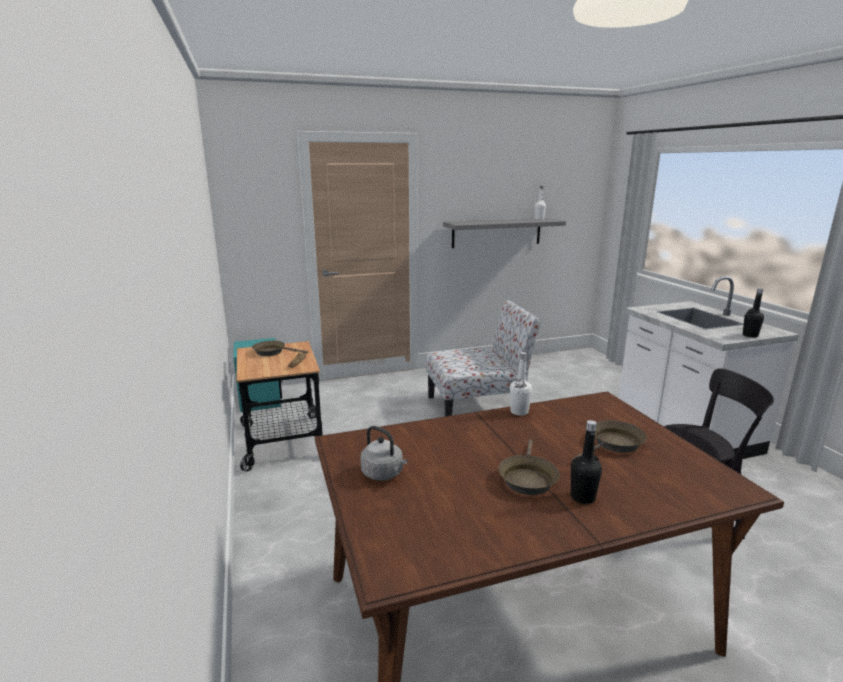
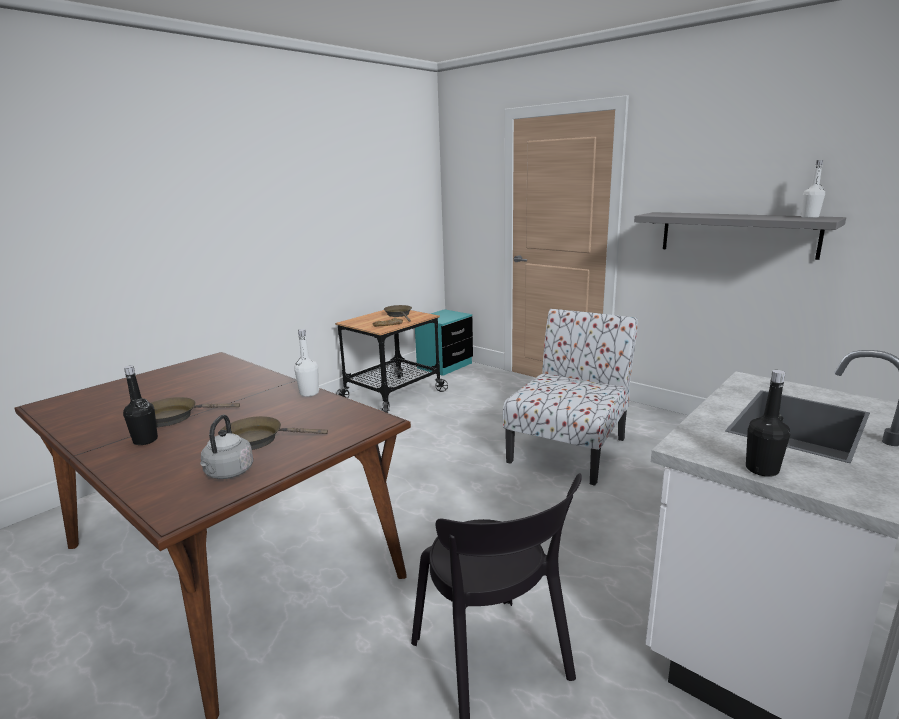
camera: 60 degrees right, 0 degrees up
grey kettle [360,426,407,481] -> grey kettle moved to [200,415,253,479]
chair [426,300,541,416] -> chair turned 105 degrees counterclockwise [503,309,638,486]
brown frying pan [572,420,647,461] -> brown frying pan turned 150 degrees clockwise [218,416,328,450]

